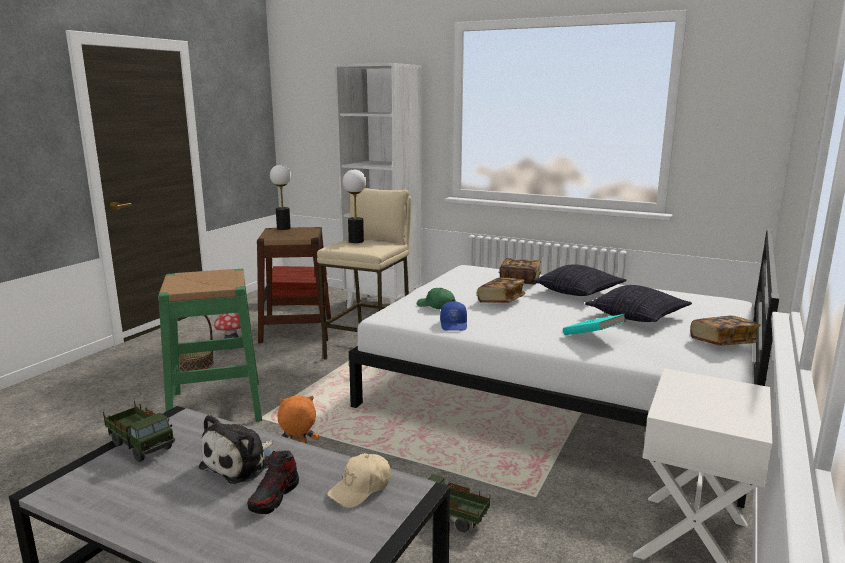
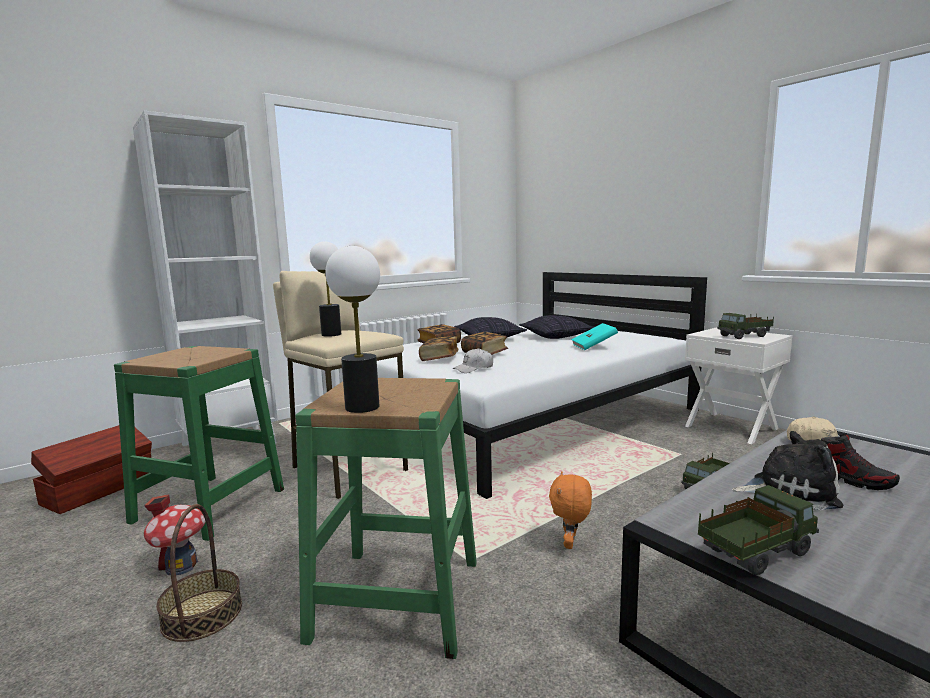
camera: 65 degrees left, 5 degrees down
plush toy [199,415,273,484] -> plush toy turned 45 degrees counterclockwise [732,431,843,511]
brown stool [257,227,331,343] -> green stool [114,346,284,541]
table lamp [270,165,291,230] -> table lamp moved to [325,246,380,413]
green cap [417,288,455,309] -> white cap [453,348,493,373]
blue cap [440,301,467,331] -> none
book [691,316,760,345] -> book moved to [419,336,458,361]
none -> toy truck [717,313,774,339]

